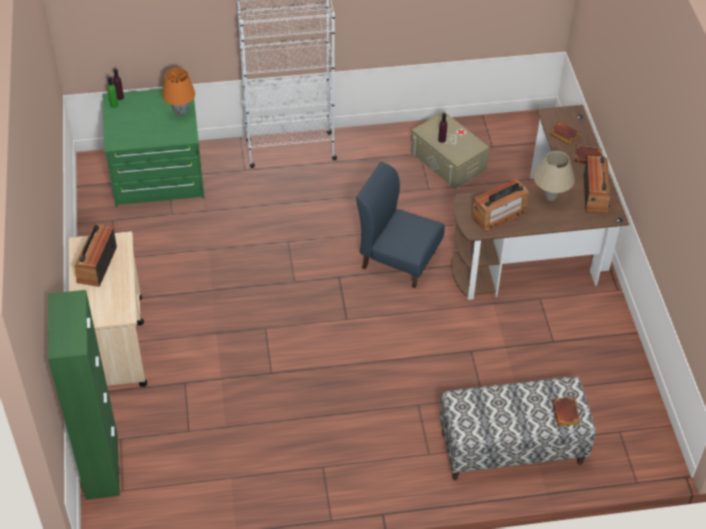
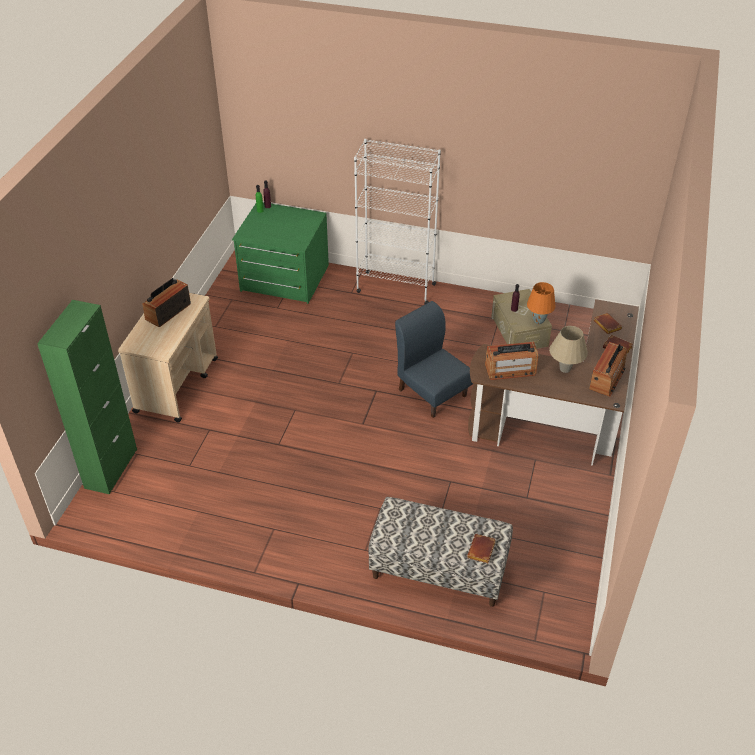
camera: 25 degrees right, 5 degrees down
orange table lamp [162,68,195,116] -> orange table lamp moved to [527,282,555,324]

